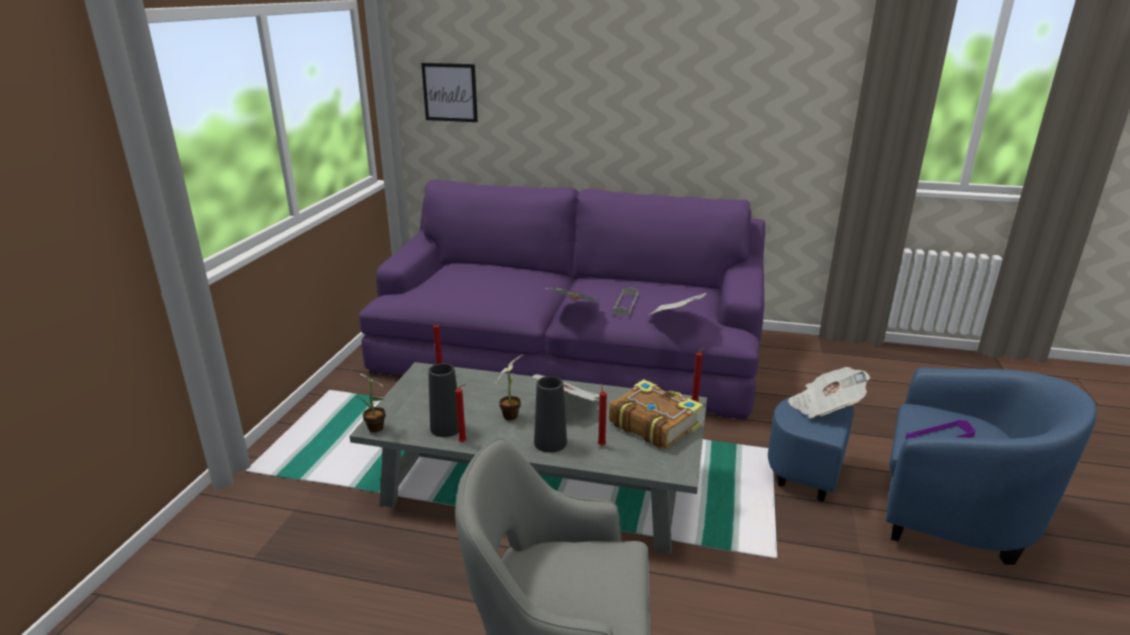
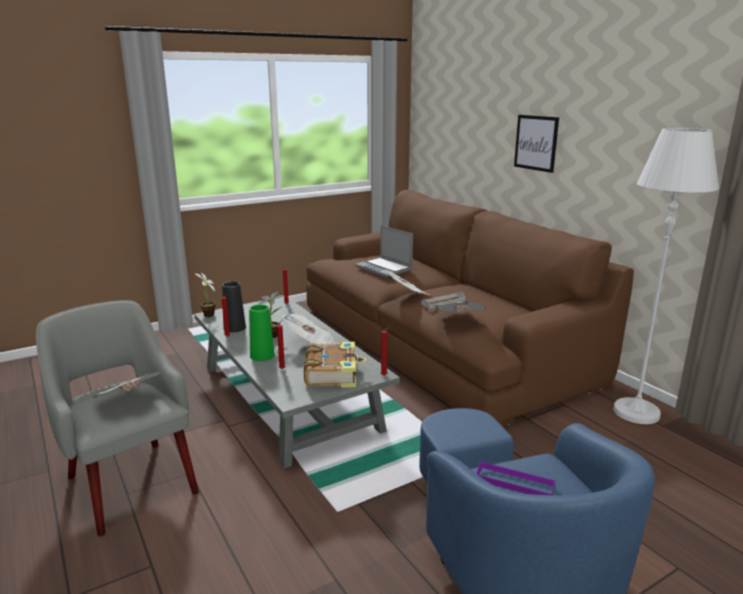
camera: 45 degrees right, 5 degrees down
purple sofa [359,180,765,420] -> brown sofa [307,190,634,427]
picture [421,63,478,122] -> picture moved to [514,115,559,173]
black vase [534,376,567,453] -> green vase [249,305,275,361]
newspaper [788,367,870,418] -> newspaper moved to [92,371,161,399]
none -> laptop [355,225,413,277]
none -> white floor lamp [613,128,719,424]

